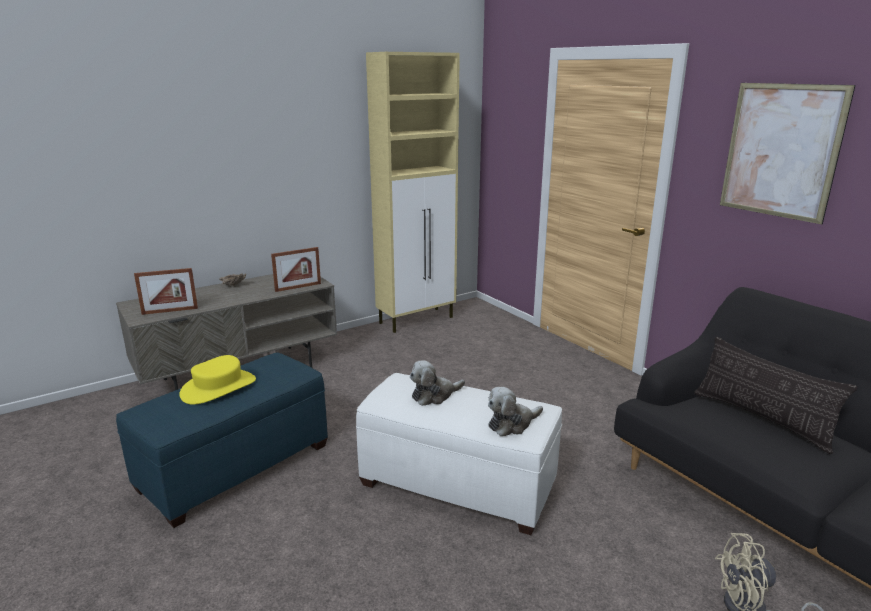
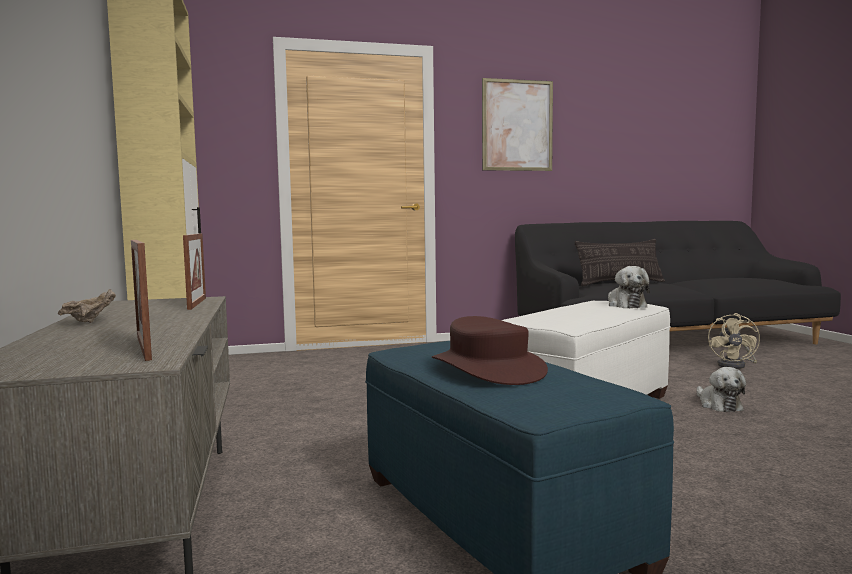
camera: 70 degrees left, 15 degrees down
picture frame [134,268,198,315] -> picture frame turned 150 degrees clockwise [131,240,152,361]
yellow hat [179,355,256,404] -> brown hat [432,316,548,385]
plush toy [410,360,465,406] -> plush toy moved to [697,367,746,412]

